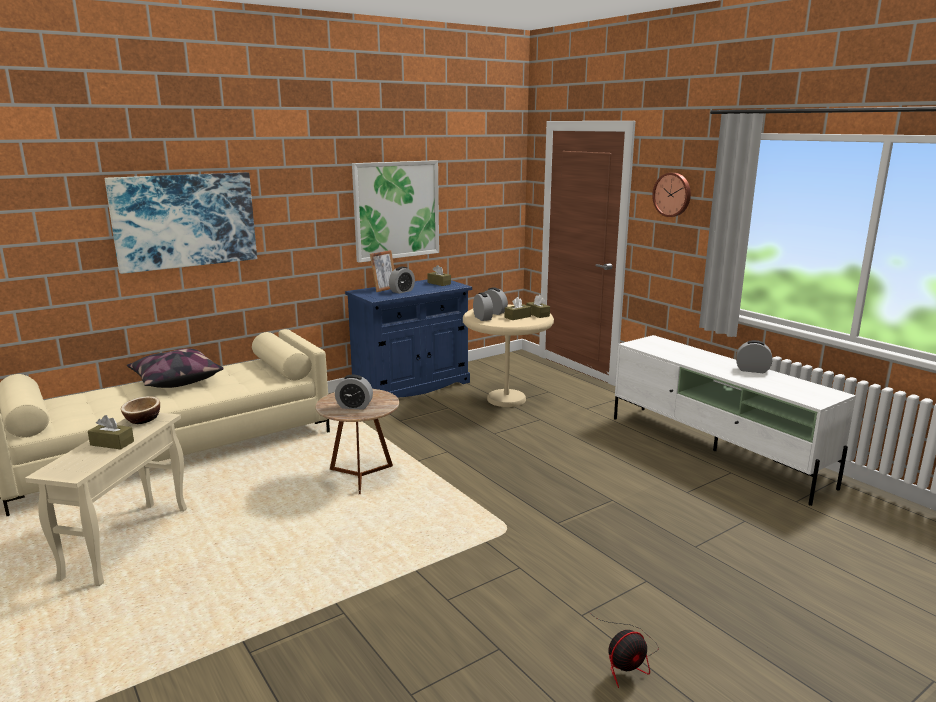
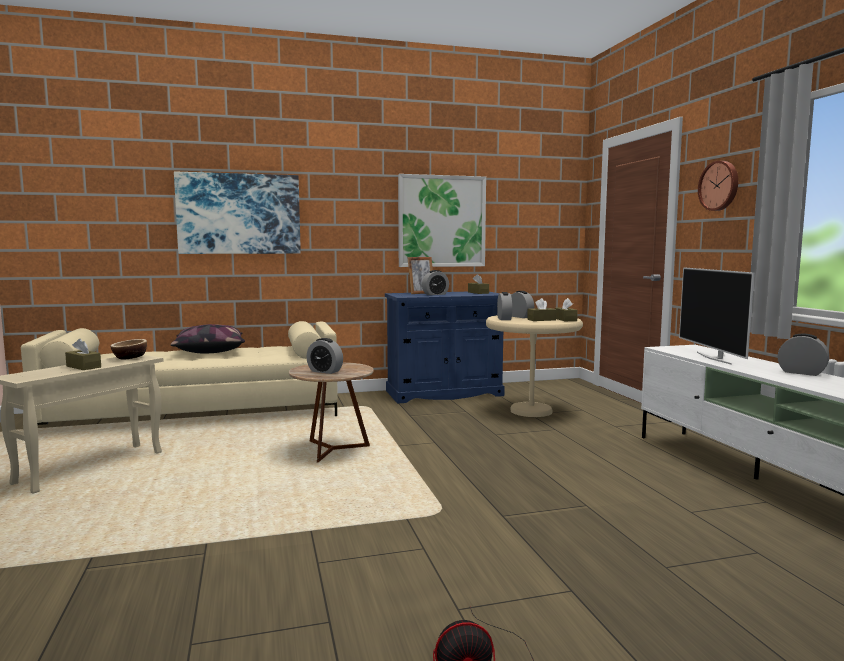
camera: 20 degrees right, 10 degrees down
none -> television [679,267,754,365]

